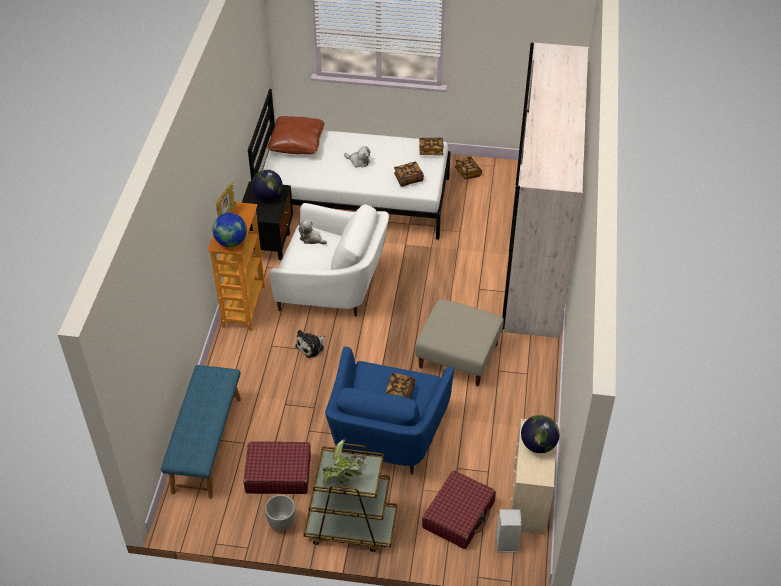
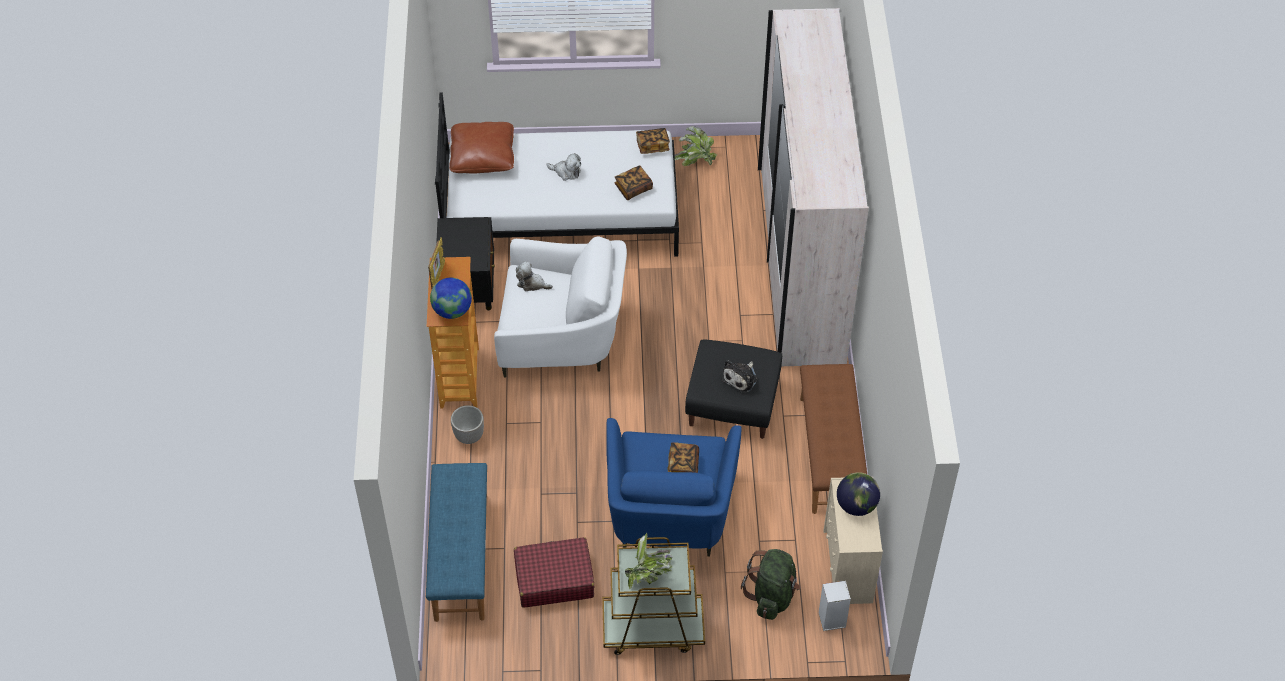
camera: 10 degrees left, 5 degrees up
globe [252,170,283,200] -> none
planter [265,495,296,531] -> planter moved to [451,405,484,444]
plush toy [295,330,325,358] -> plush toy moved to [721,360,758,393]
beige ottoman [415,299,504,386] -> black ottoman [685,340,782,439]
red suitcase [422,470,496,549] -> green backpack [741,549,801,620]
book [454,157,482,179] -> potted plant [675,126,717,166]
none -> brown bench [800,364,867,514]

